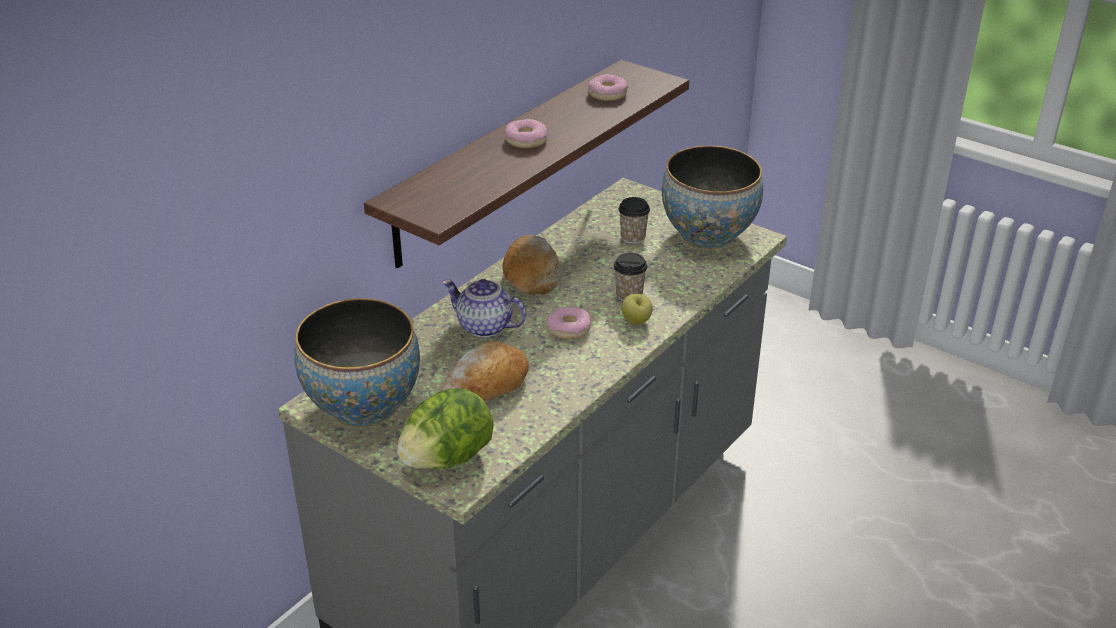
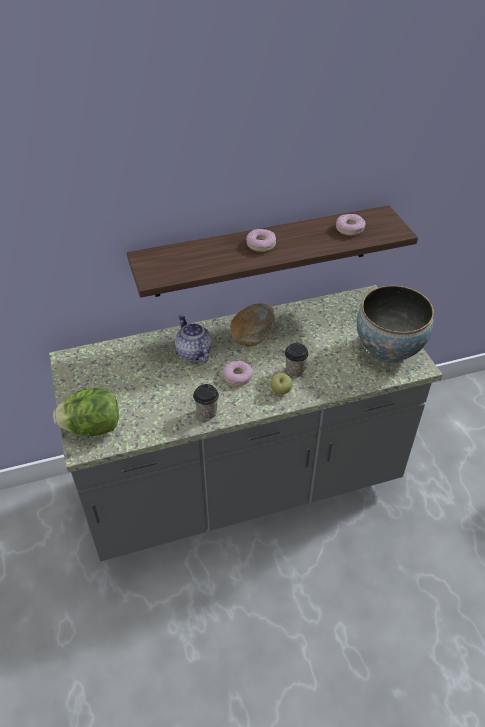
camera: 35 degrees right, 10 degrees up
bowl [294,298,420,427] -> none
bread [441,341,529,401] -> none
cup [619,197,650,244] -> cup moved to [193,384,219,420]

